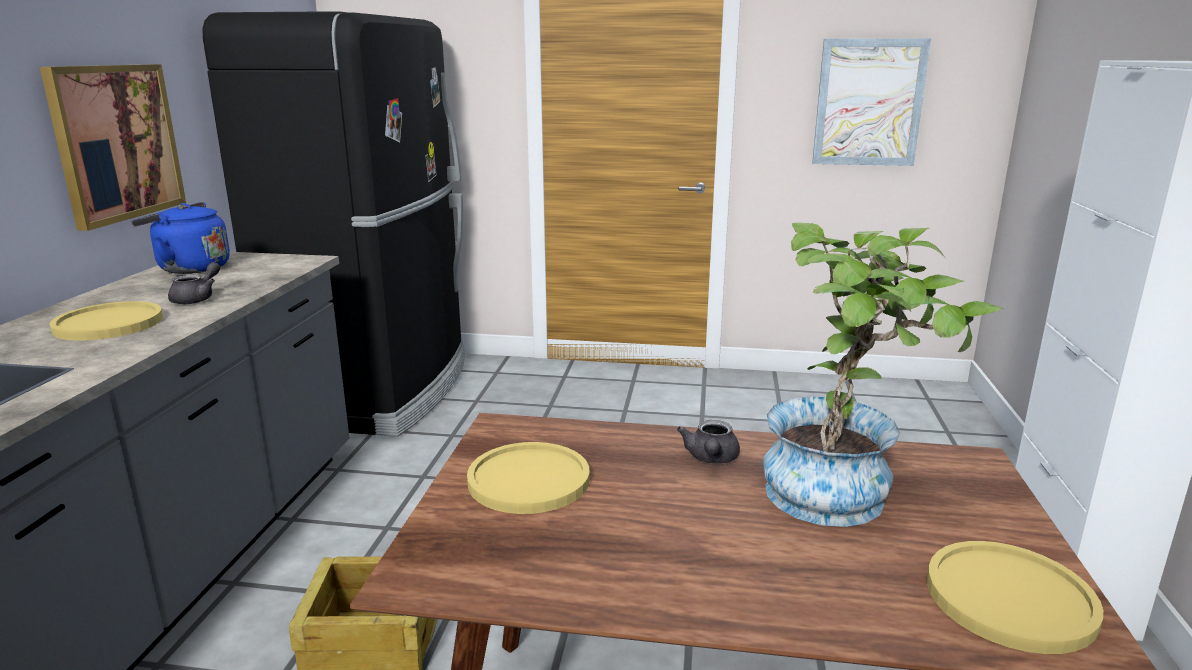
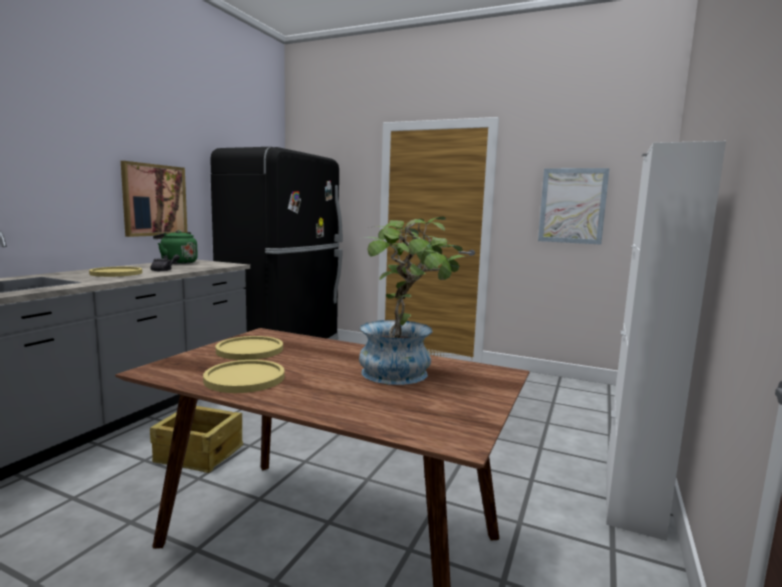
camera: 15 degrees right, 10 degrees down
blue kettle [131,202,230,274] -> green kettle [153,230,198,264]
grey teapot [677,420,740,464] -> none
yellow plate [927,541,1104,654] -> yellow plate moved to [203,360,285,393]

